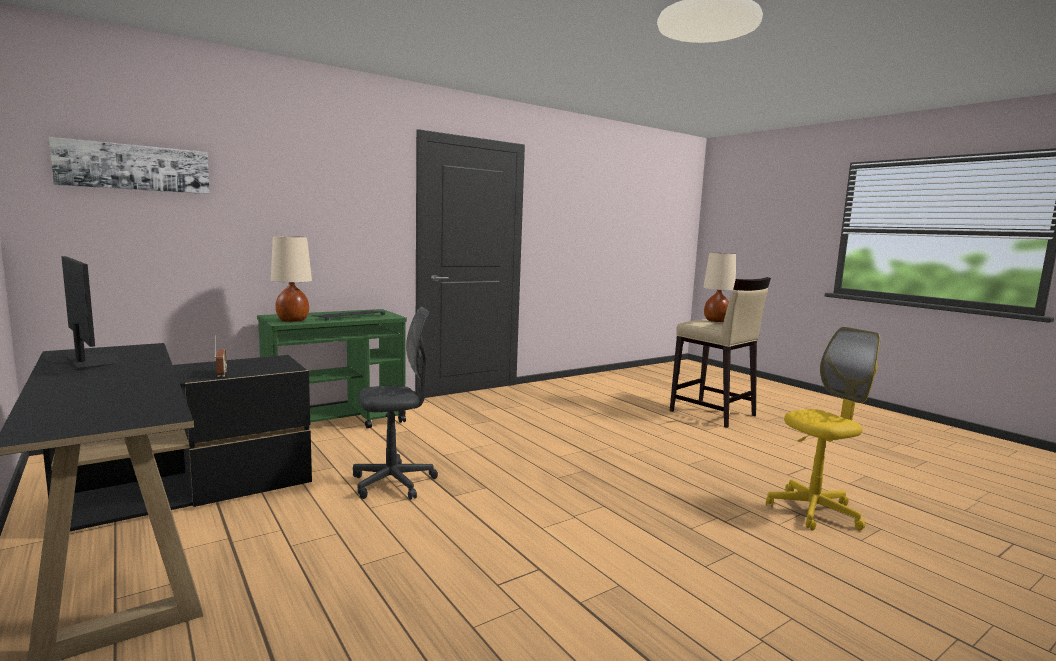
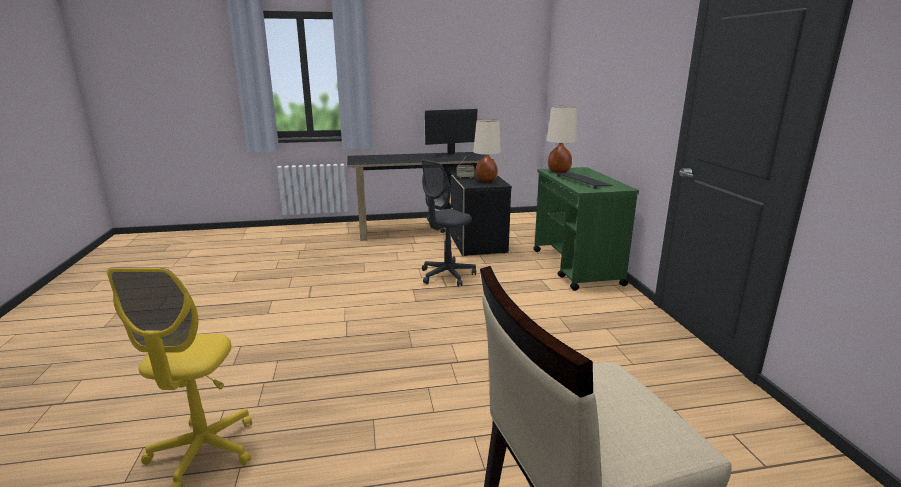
camera: 115 degrees right, 10 degrees up
picture [49,137,210,194] -> none
grey office chair [353,307,438,500] -> grey office chair turned 45 degrees clockwise [421,159,476,287]
beige table lamp [703,253,736,322] -> beige table lamp moved to [473,119,501,182]

